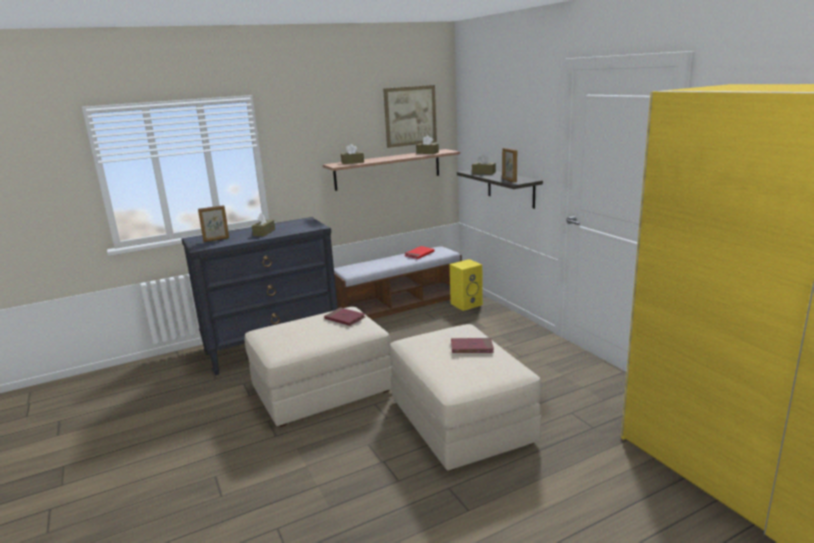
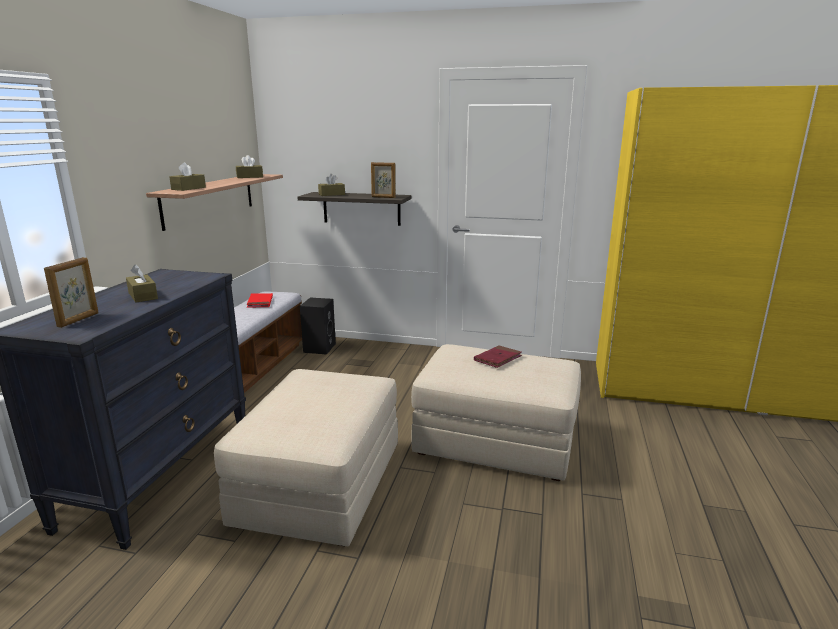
camera: 50 degrees left, 0 degrees up
red book [324,307,366,326] -> none
picture [383,85,437,148] -> none
yellow speaker [450,259,483,311] -> black speaker [300,298,336,355]

